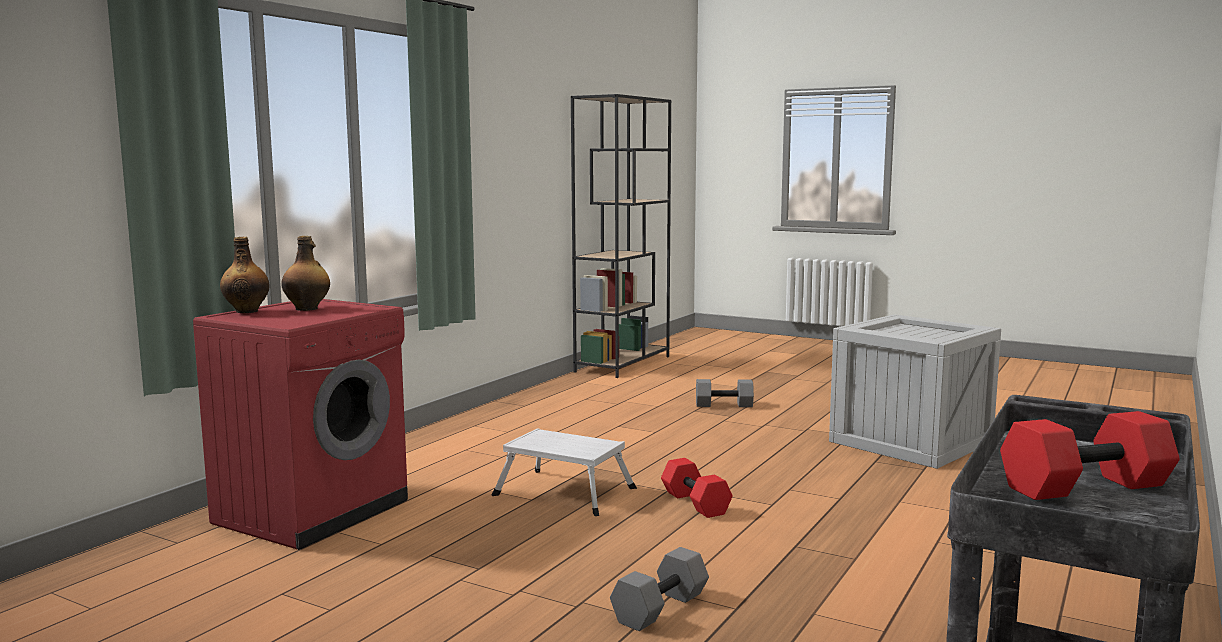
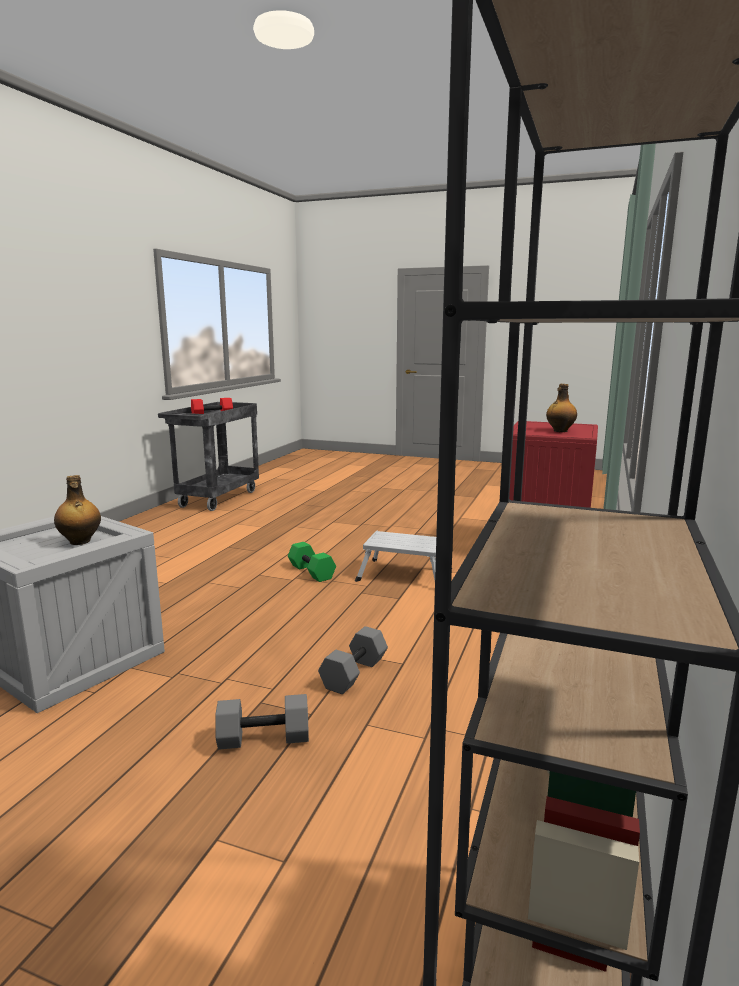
camera: 170 degrees right, 5 degrees up
bottle [220,237,270,313] -> bottle moved to [54,475,101,545]
grey dumbbell [610,547,709,631] -> grey dumbbell moved to [318,626,388,694]
red dumbbell [661,458,733,518] -> green dumbbell [288,542,336,582]

